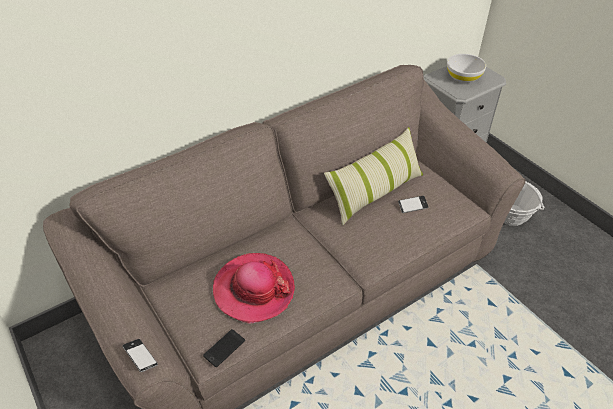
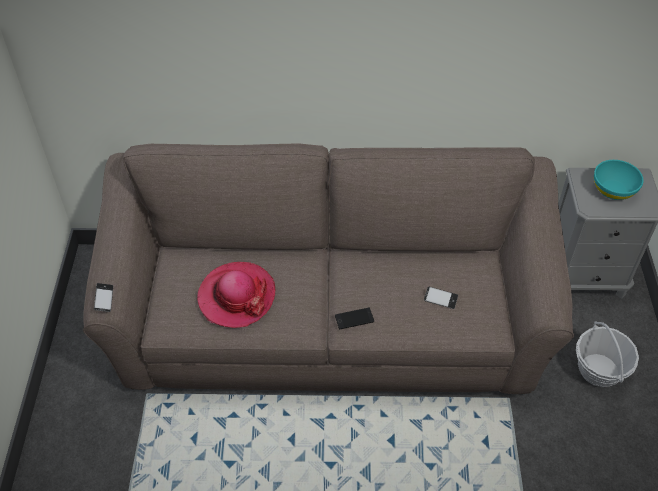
camera: 35 degrees right, 5 degrees up
phone [203,329,245,367] -> phone moved to [335,308,374,329]
pillow [324,127,423,225] -> none
white bowl [447,54,486,83] -> turquoise bowl [594,160,644,200]

